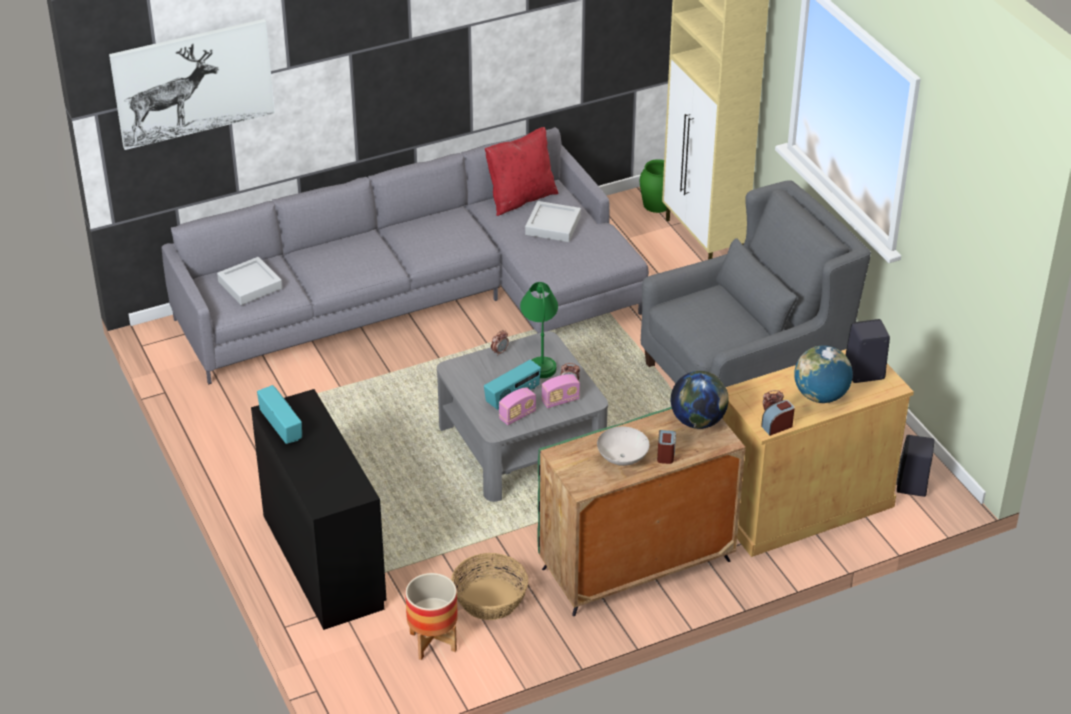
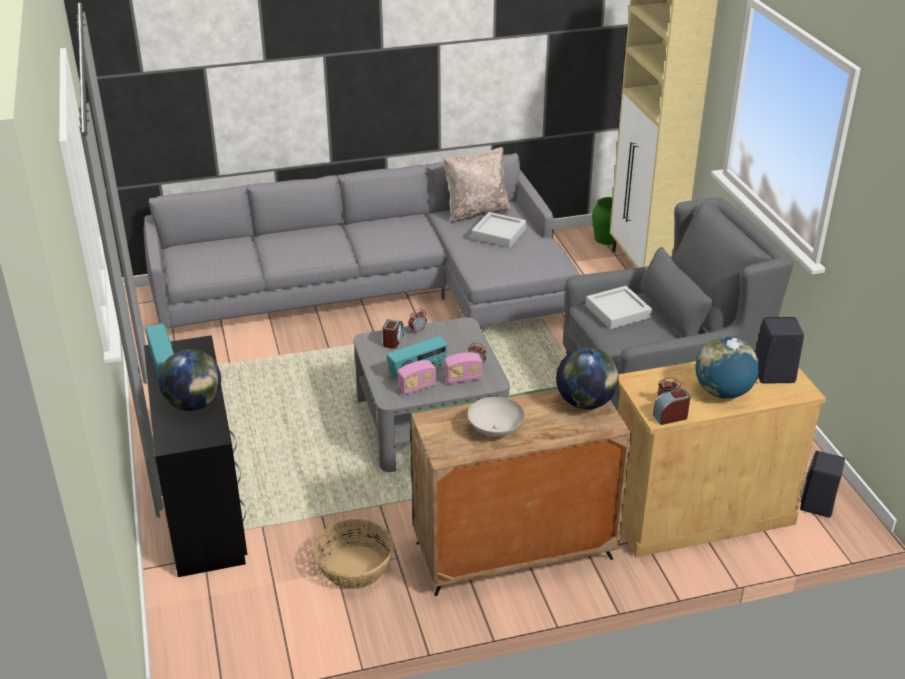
camera: 10 degrees right, 5 degrees down
picture [109,19,275,150] -> none
grey tray [217,257,282,305] -> grey tray moved to [586,286,652,329]
planter [405,573,458,660] -> none
red pillow [485,127,558,216] -> beige pillow [444,147,511,223]
green table lamp [520,282,558,378] -> none
alarm clock [657,430,676,464] -> alarm clock moved to [383,319,404,349]
none -> globe [159,349,221,411]

